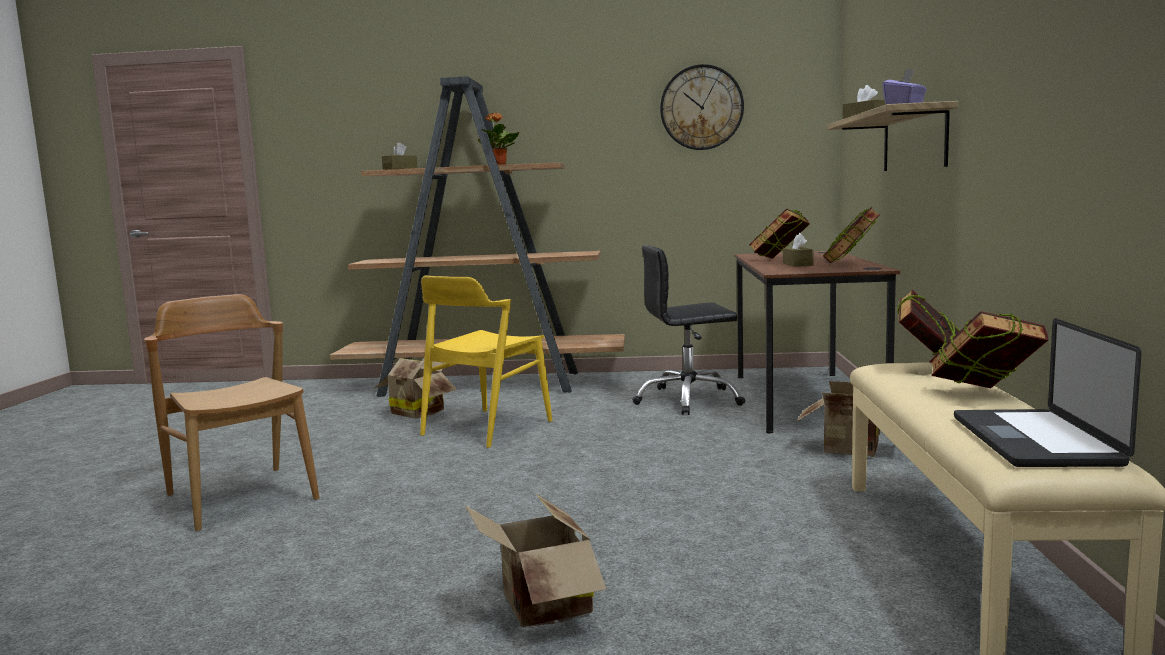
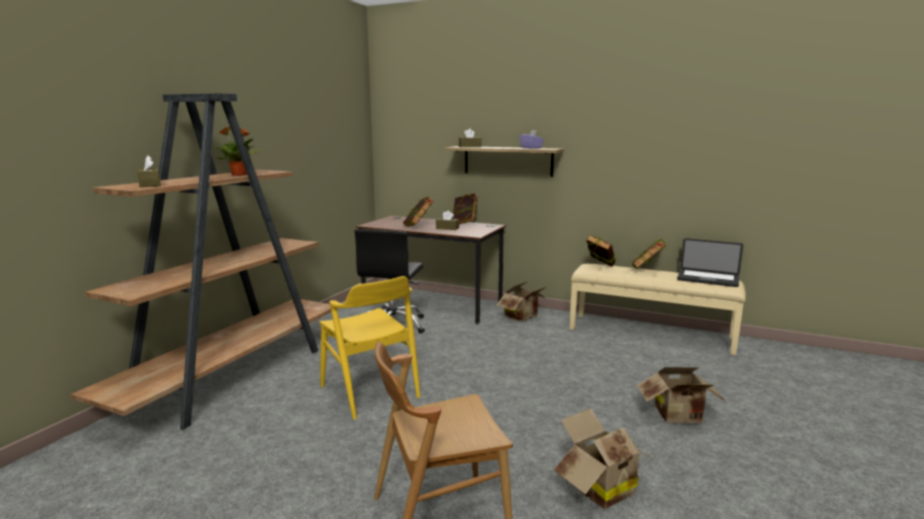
camera: 70 degrees left, 5 degrees up
cardboard box [375,357,458,419] -> cardboard box moved to [554,408,654,509]
wall clock [660,64,744,150] -> none

